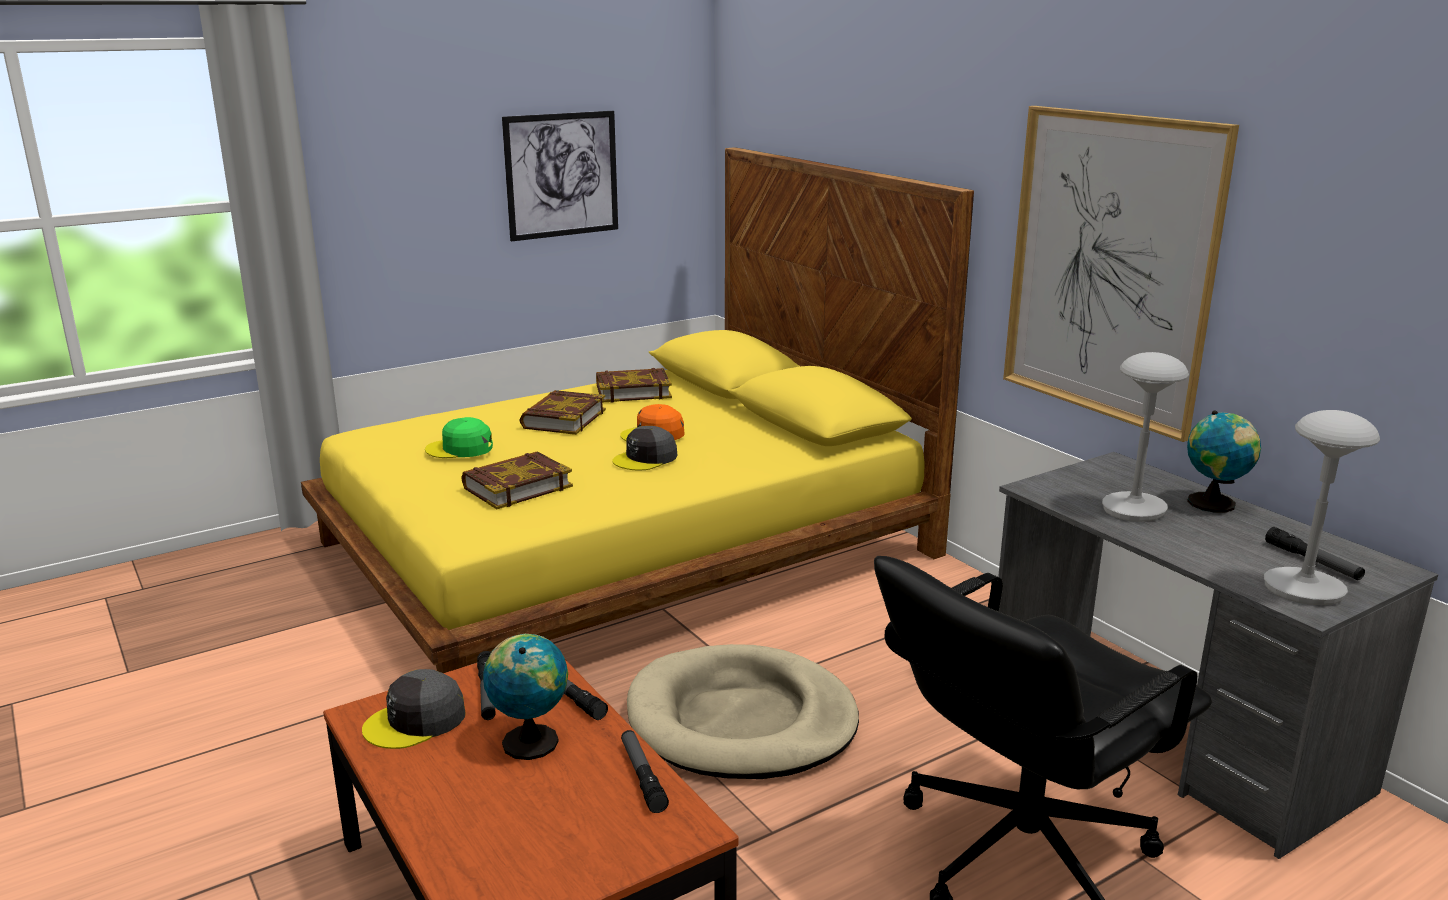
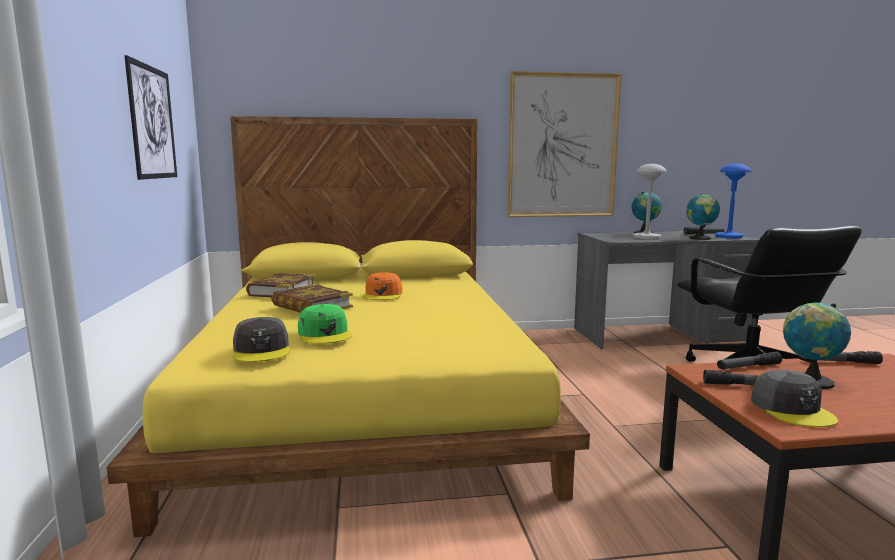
camera: 65 degrees left, 10 degrees down
green cap [425,417,493,458] -> green cap turned 45 degrees counterclockwise [298,304,351,344]
book [461,451,573,509] -> none
grey cap [612,426,677,470] -> grey cap moved to [233,317,290,362]
beige dog bed [627,644,859,779] -> none
grey table lamp [1264,410,1380,605] -> blue table lamp [715,164,751,239]
none -> globe [686,194,720,240]

